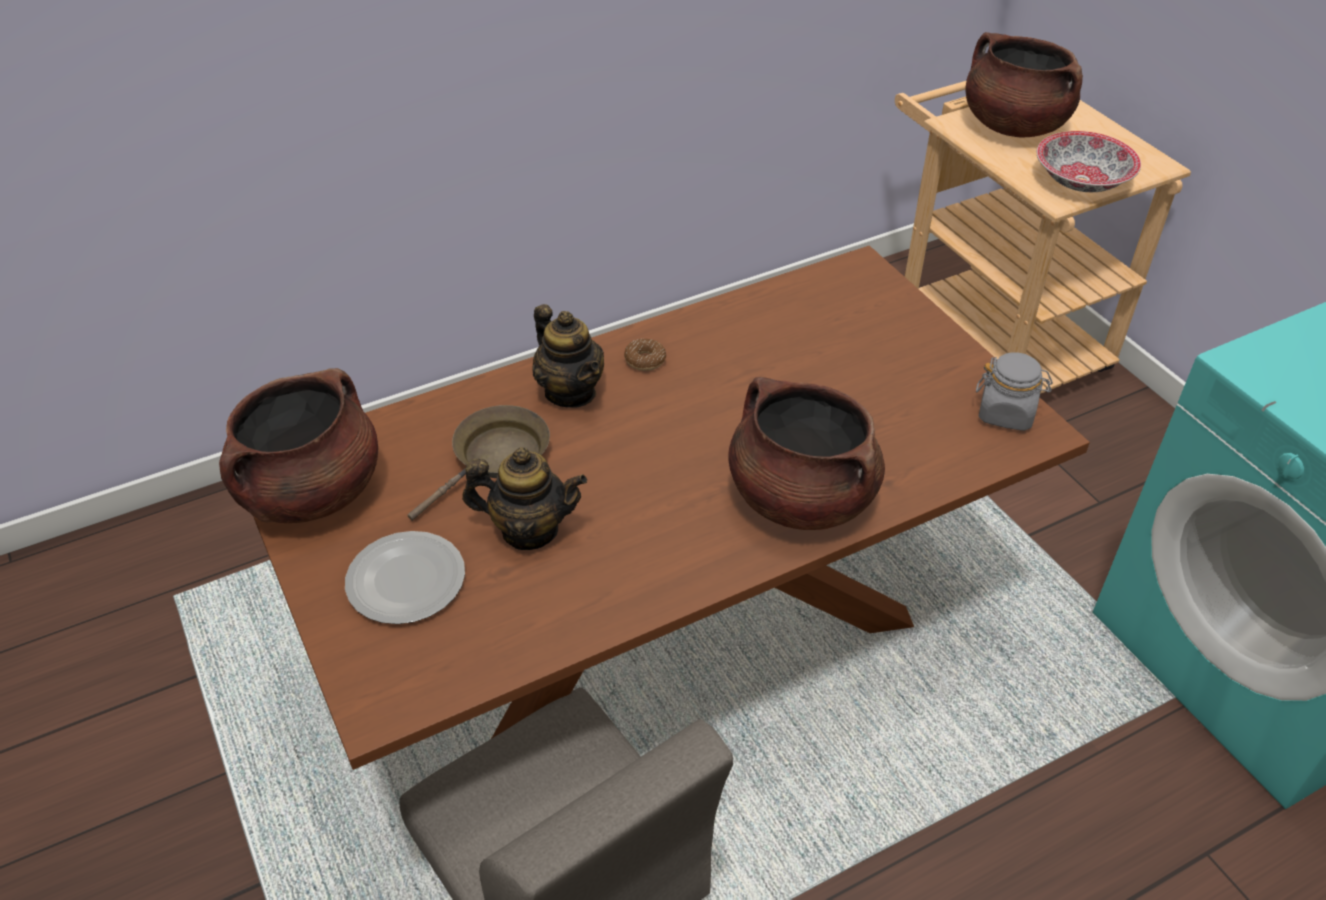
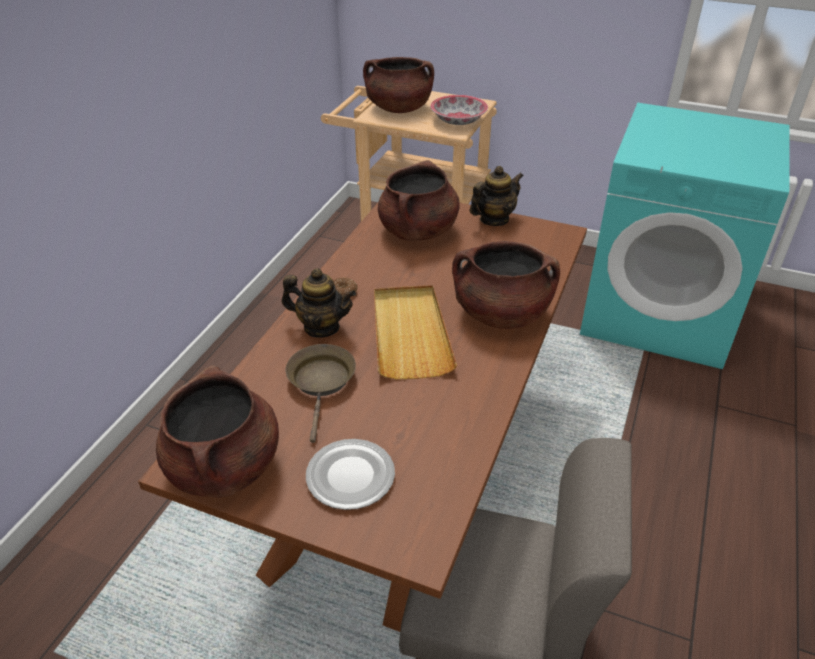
camera: 40 degrees left, 5 degrees down
teapot [462,447,587,550] -> teapot moved to [470,166,524,226]
grey jar [976,352,1053,431] -> none
none -> beige tray [374,285,457,379]
none -> brown cooking pot [378,160,460,241]

